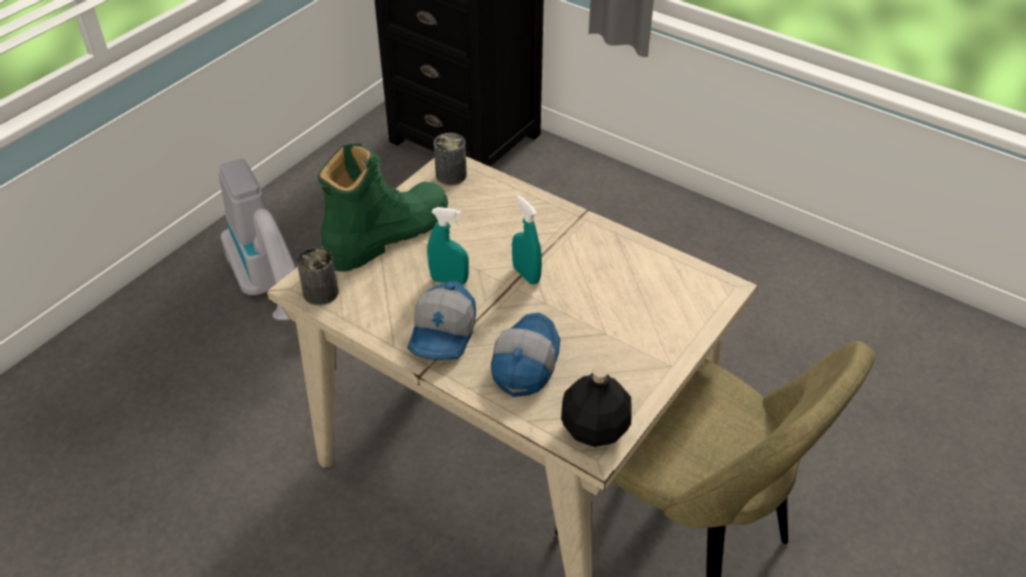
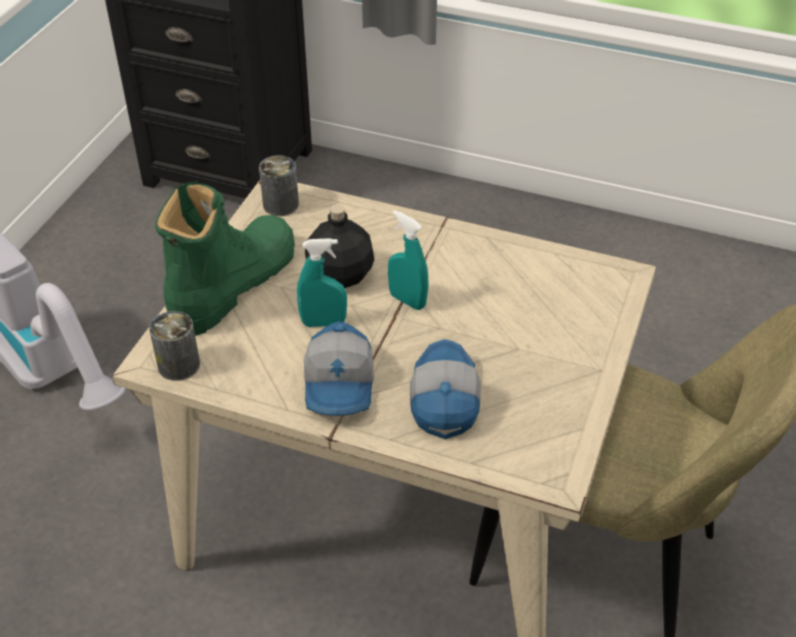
camera: 15 degrees left, 0 degrees up
black bottle [561,366,632,447] -> black bottle moved to [305,204,374,288]

